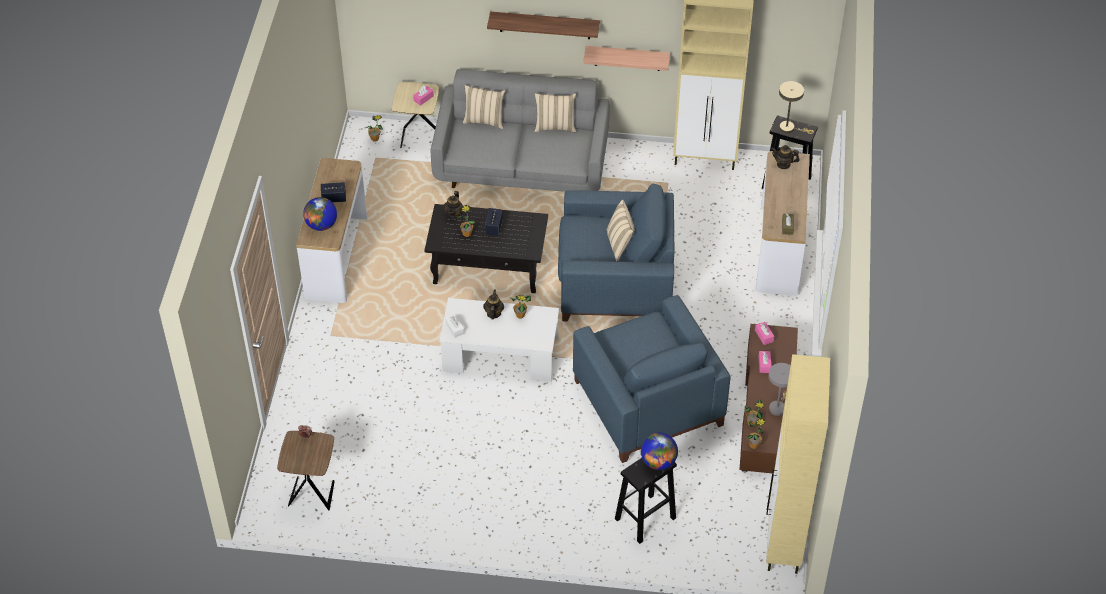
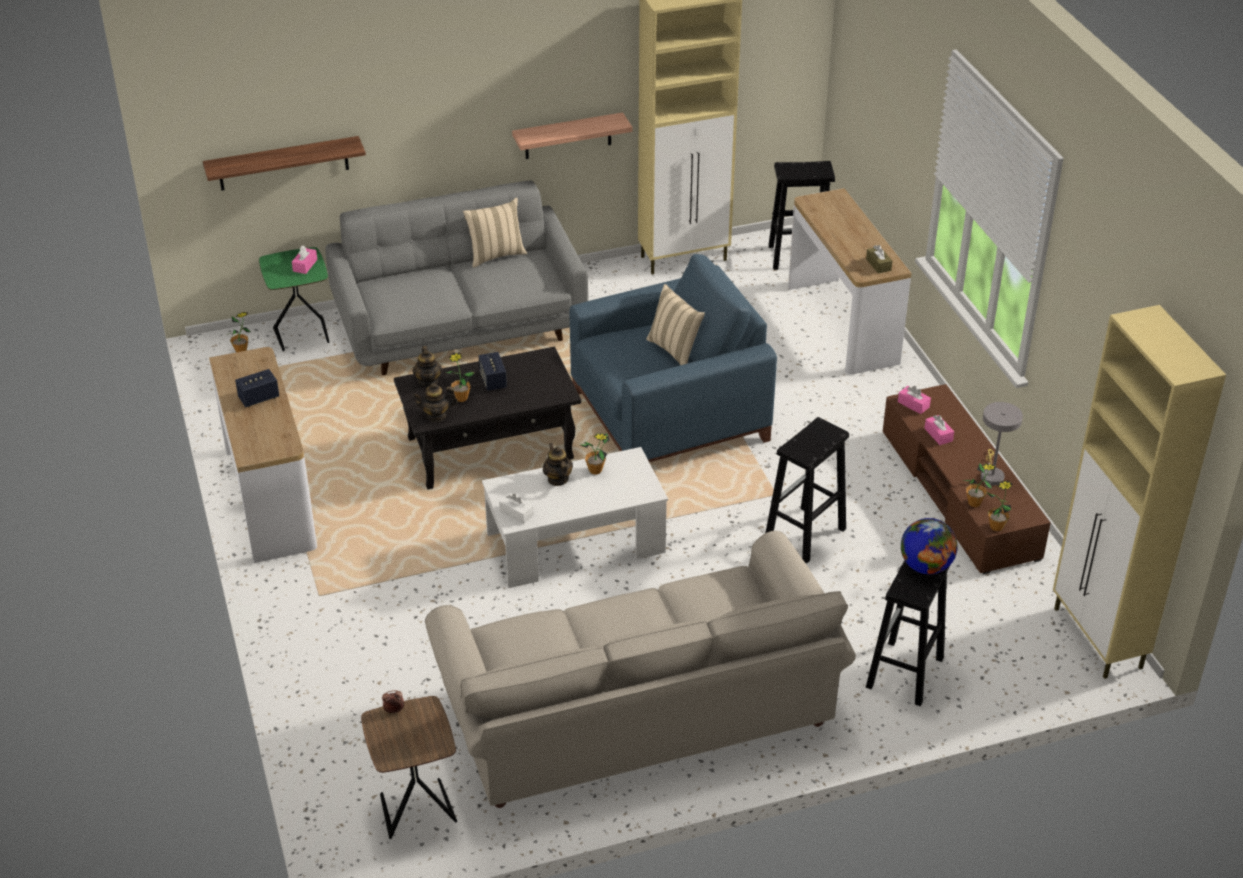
camera: 25 degrees left, 10 degrees down
globe [303,197,337,231] -> none
beige side table [392,82,439,148] -> green side table [259,247,330,352]
beige pillow [462,85,505,129] -> none
shelf [487,12,600,39] -> shelf moved to [203,136,366,191]
blue armchair [573,295,731,463] -> black stool [765,417,849,563]
teapot [771,145,800,169] -> teapot moved to [412,383,458,422]
beige table lamp [779,81,814,134] -> none
none -> beige sofa [425,531,856,808]

